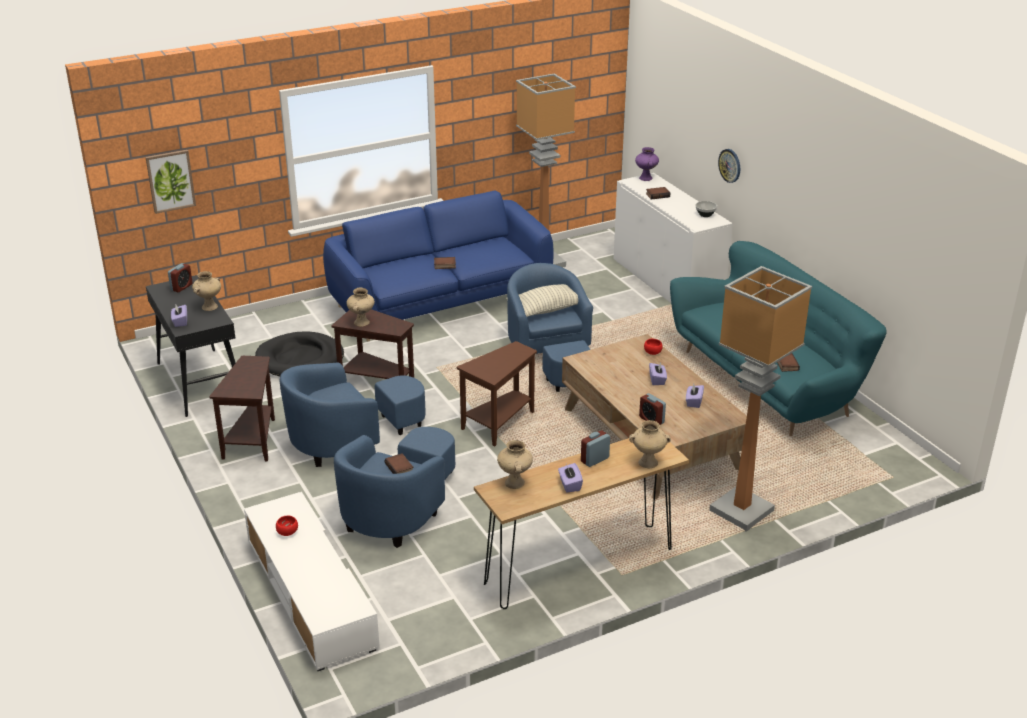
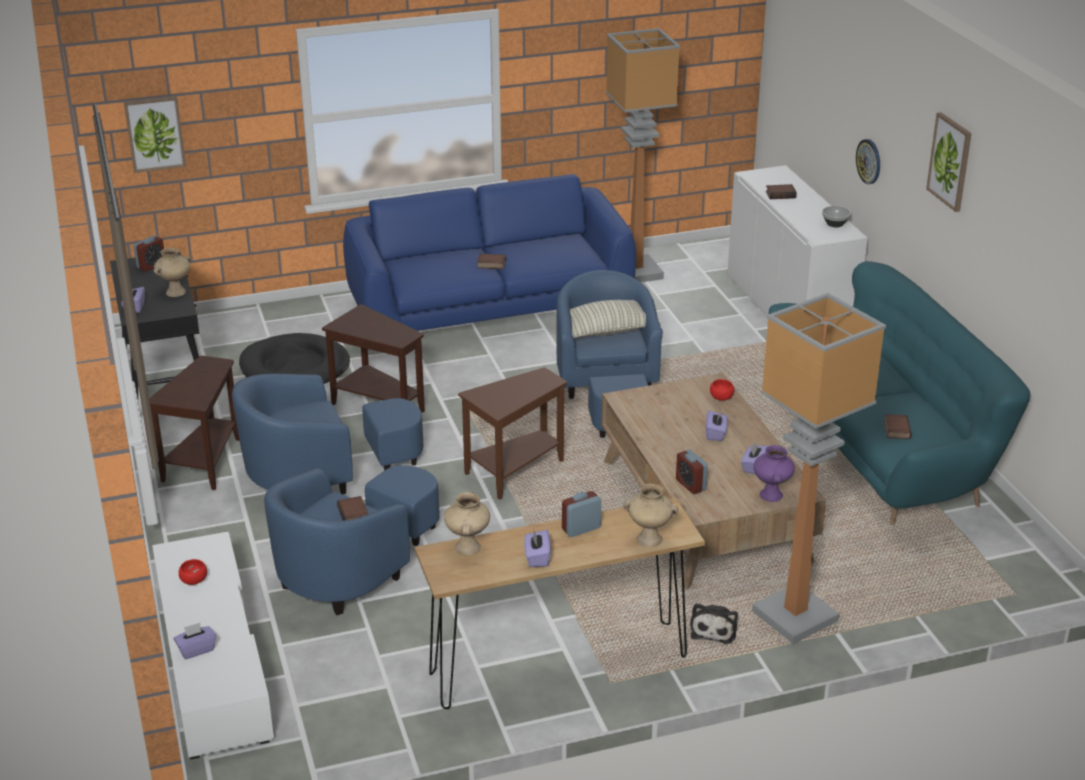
camera: 10 degrees right, 0 degrees up
beige vase [347,288,375,327] -> none
purple vase [635,147,659,181] -> purple vase moved to [753,445,795,502]
none -> purple tissue box [174,623,216,659]
none -> plush toy [690,603,738,644]
none -> picture [926,112,972,212]

